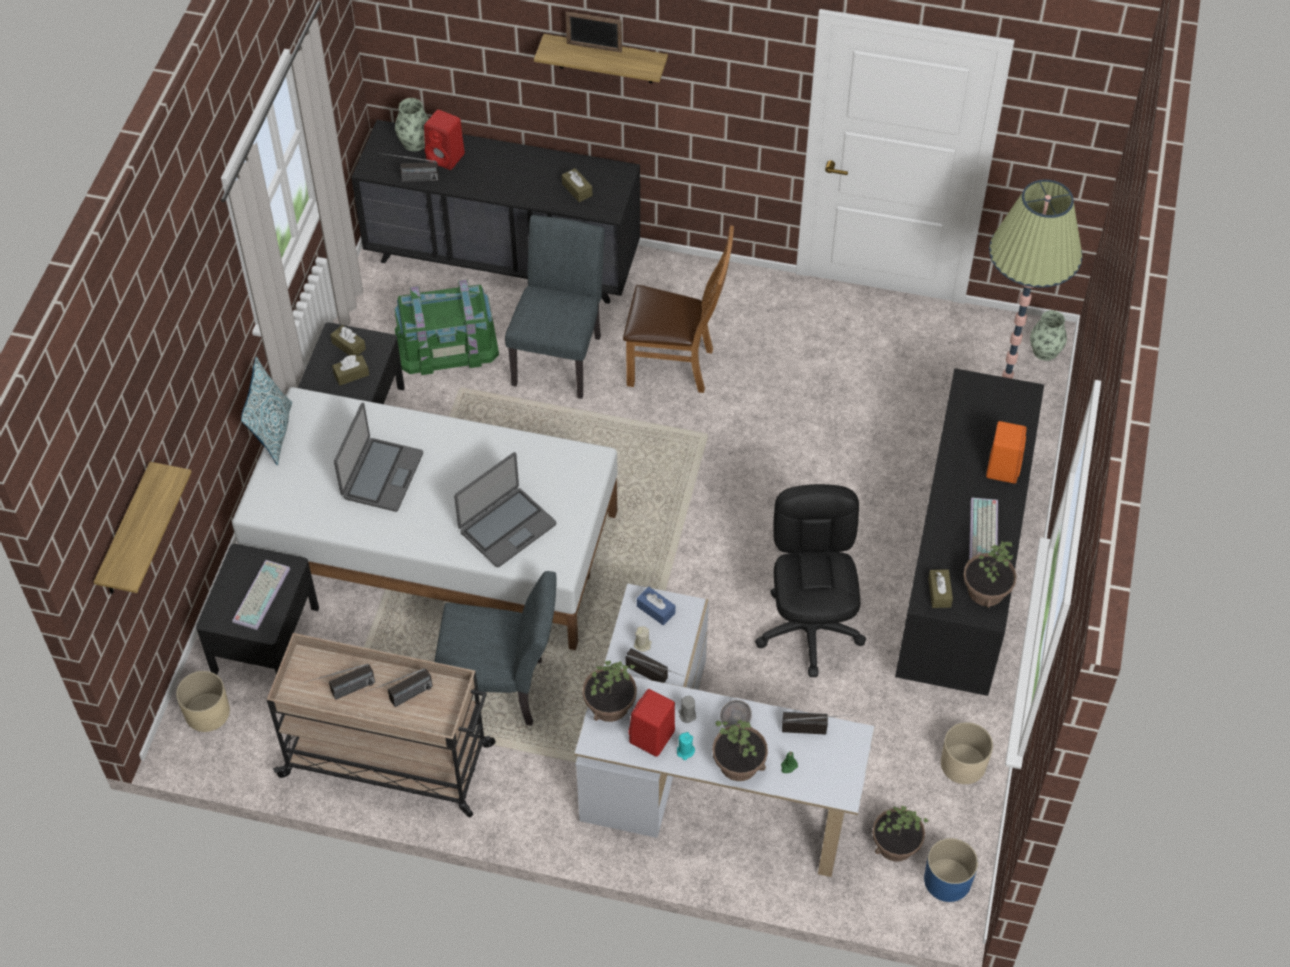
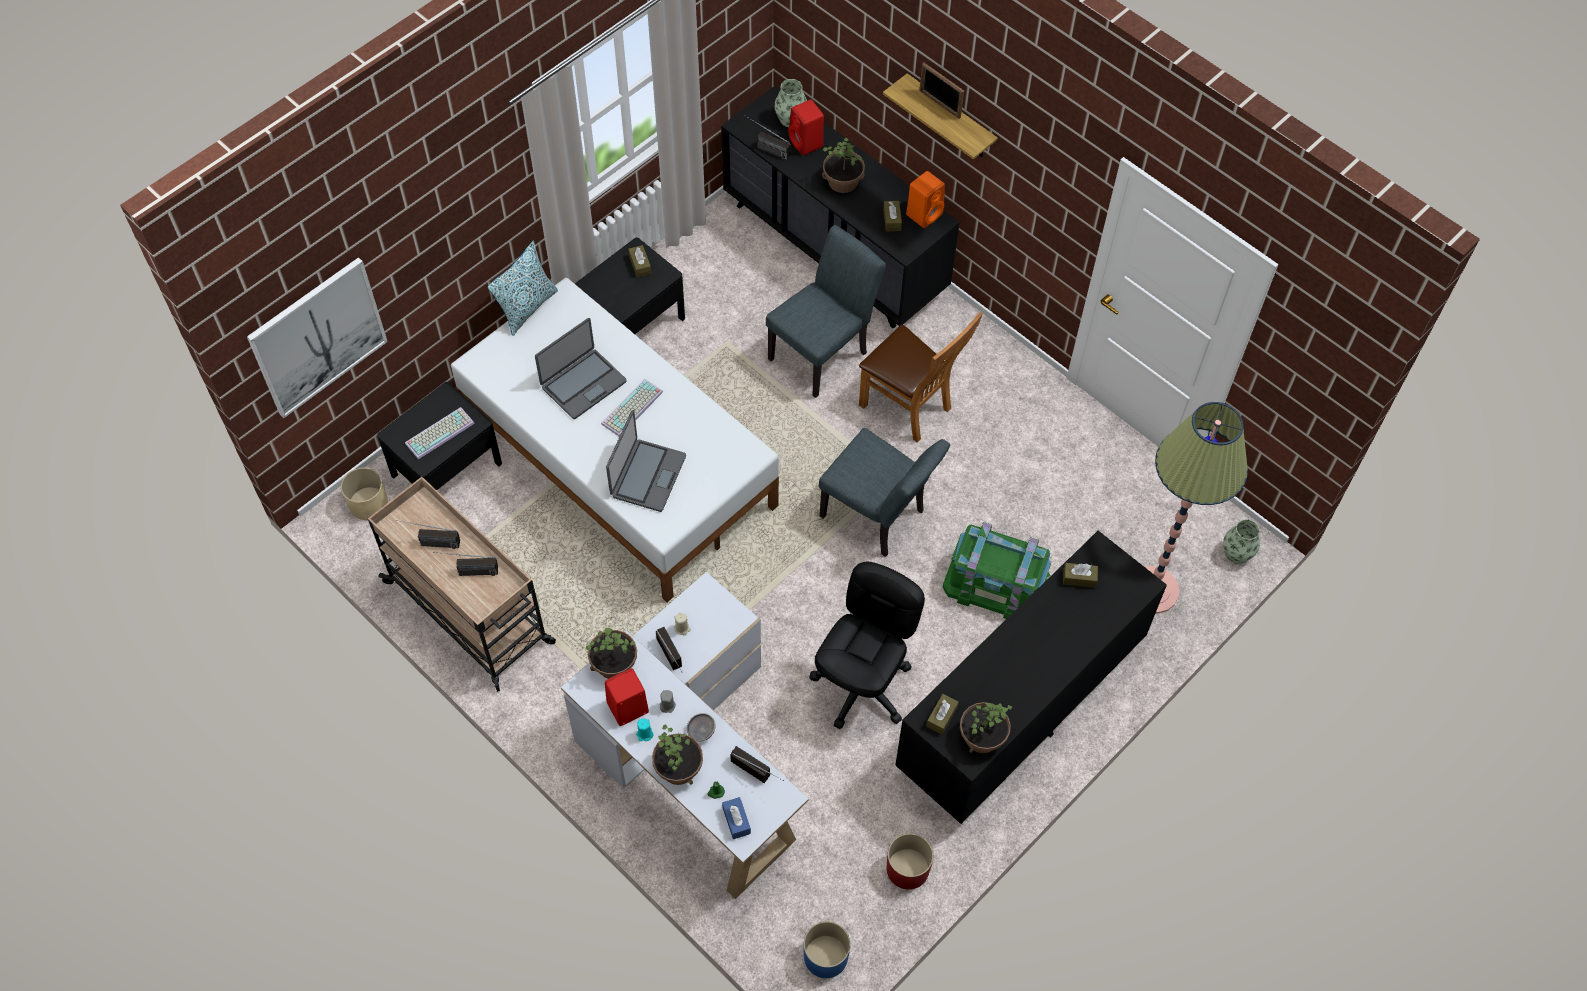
camera: 30 degrees right, 5 degrees up
shelf [94,462,192,594] -> picture [247,257,388,418]
brown tissue box [332,355,369,386] -> brown tissue box moved to [1063,563,1098,588]
green storage box [394,280,499,375] -> green storage box moved to [943,522,1051,619]
grey chair [434,571,556,726] -> grey chair moved to [819,428,950,557]
laptop [454,452,556,567] -> laptop turned 60 degrees counterclockwise [606,410,686,512]
blue tissue box [637,587,675,625] -> blue tissue box moved to [722,797,751,839]
potted plant [872,804,929,862] -> potted plant moved to [822,138,865,193]
beige planter [941,722,993,784] -> red planter [886,833,933,890]
keyboard [969,498,998,560] -> keyboard moved to [601,379,663,437]
orange speaker [986,421,1027,483] -> orange speaker moved to [906,171,945,228]

